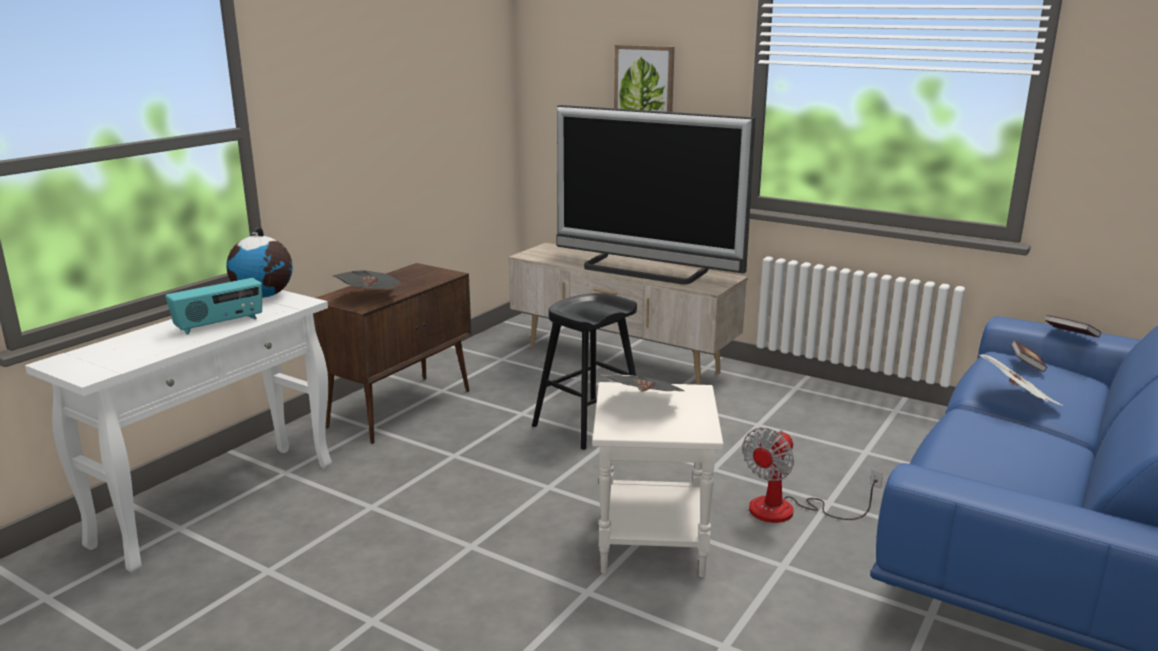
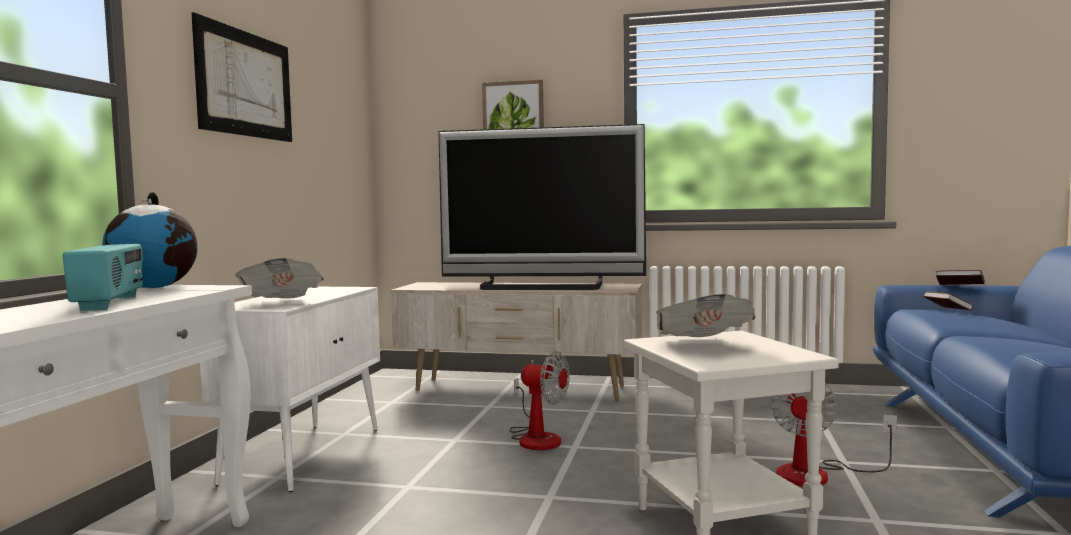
camera: 20 degrees left, 15 degrees down
radio [165,278,262,335] -> radio turned 45 degrees counterclockwise [62,244,143,311]
brown cabinet [313,263,472,444] -> white cabinet [200,287,380,492]
black stool [532,293,637,450] -> fan [509,351,570,450]
newspaper [979,354,1064,406] -> none
none -> picture [192,12,292,142]

